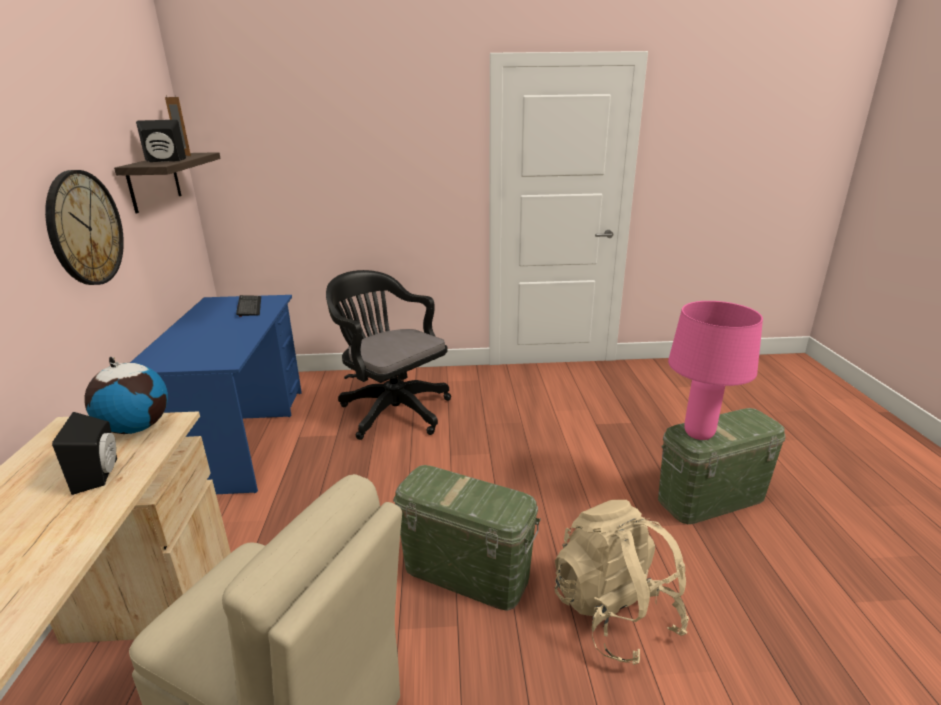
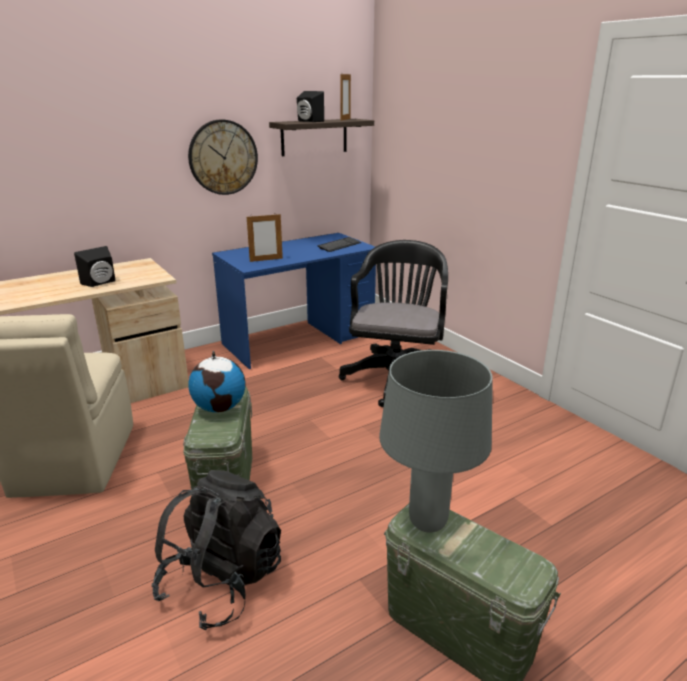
camera: 60 degrees right, 0 degrees up
globe [84,357,168,434] -> globe moved to [188,351,245,412]
beige backpack [555,500,689,665] -> black backpack [152,470,281,630]
pink table lamp [668,301,763,440] -> grey table lamp [379,350,493,533]
none -> picture frame [247,214,283,262]

